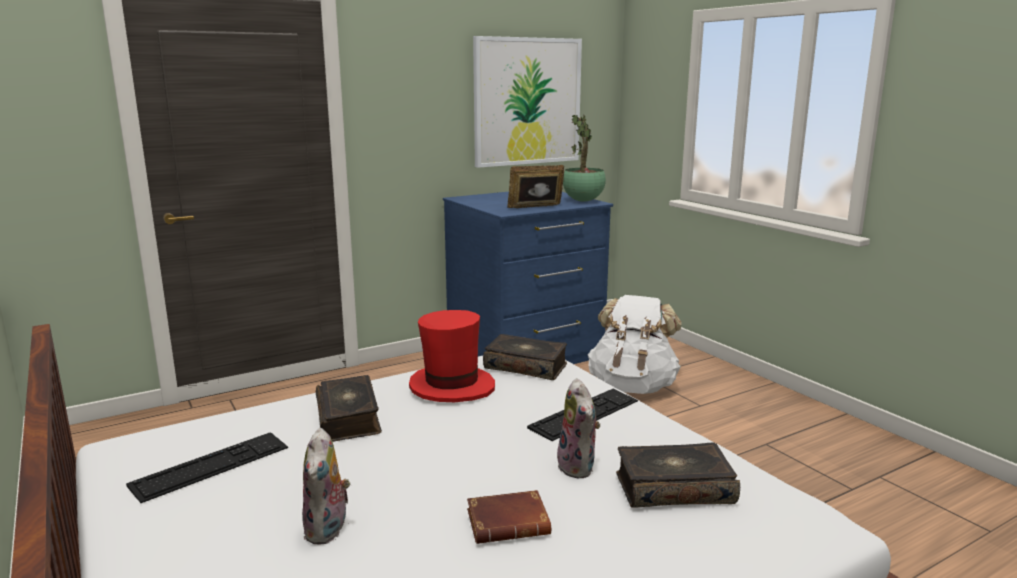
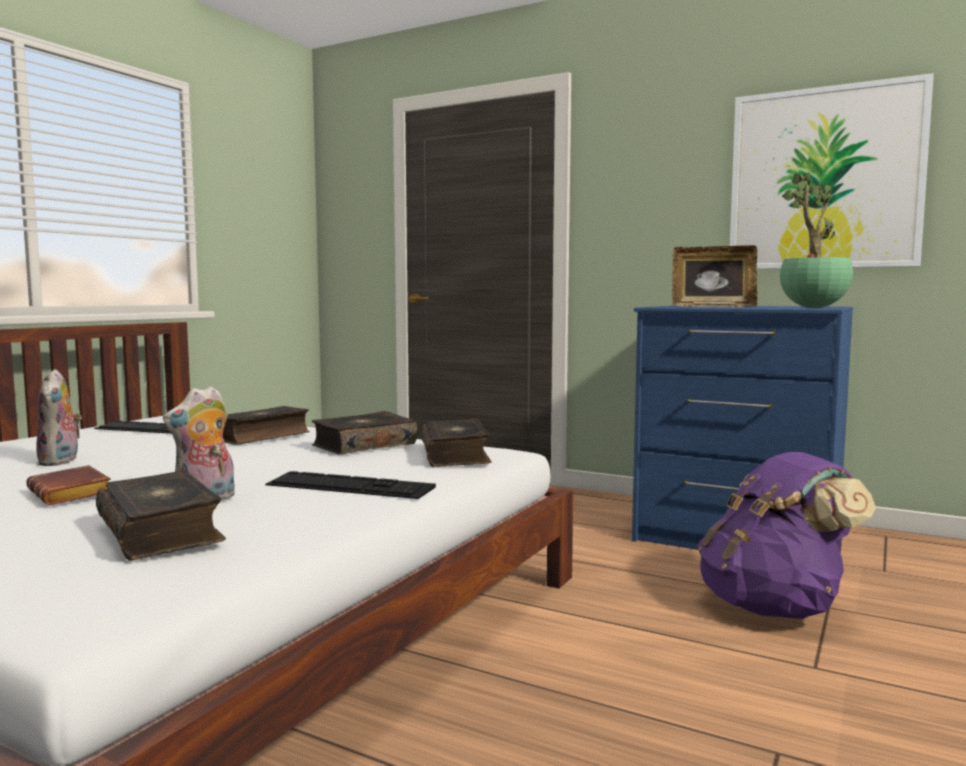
camera: 60 degrees right, 10 degrees down
plush toy [302,428,350,545] -> plush toy turned 75 degrees counterclockwise [36,369,82,466]
red hat [409,310,495,402] -> book [312,411,417,455]
picture frame [507,165,564,208] -> picture frame turned 150 degrees clockwise [672,245,757,307]
white backpack [588,295,681,394] -> purple backpack [697,452,876,619]

